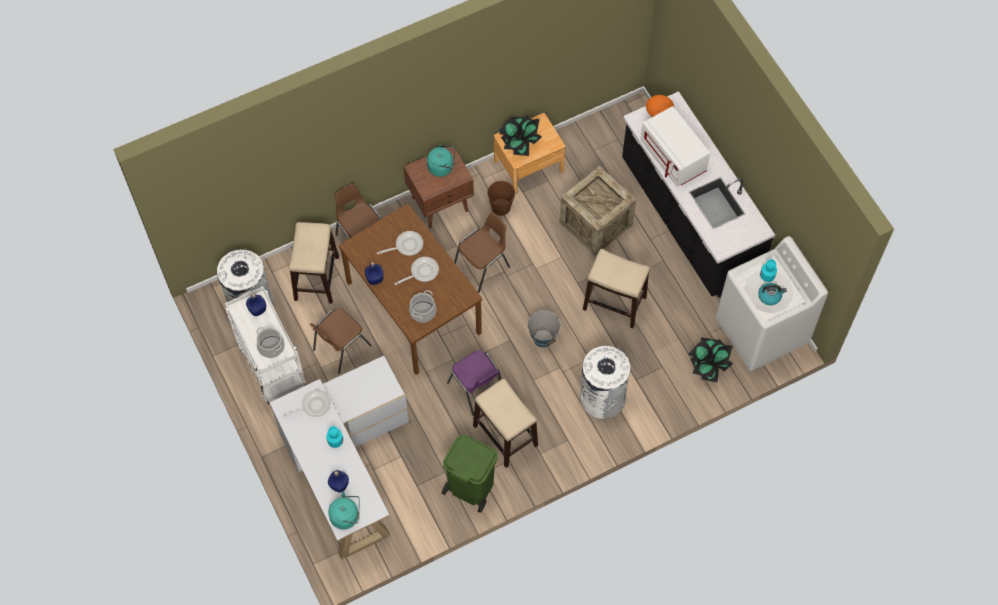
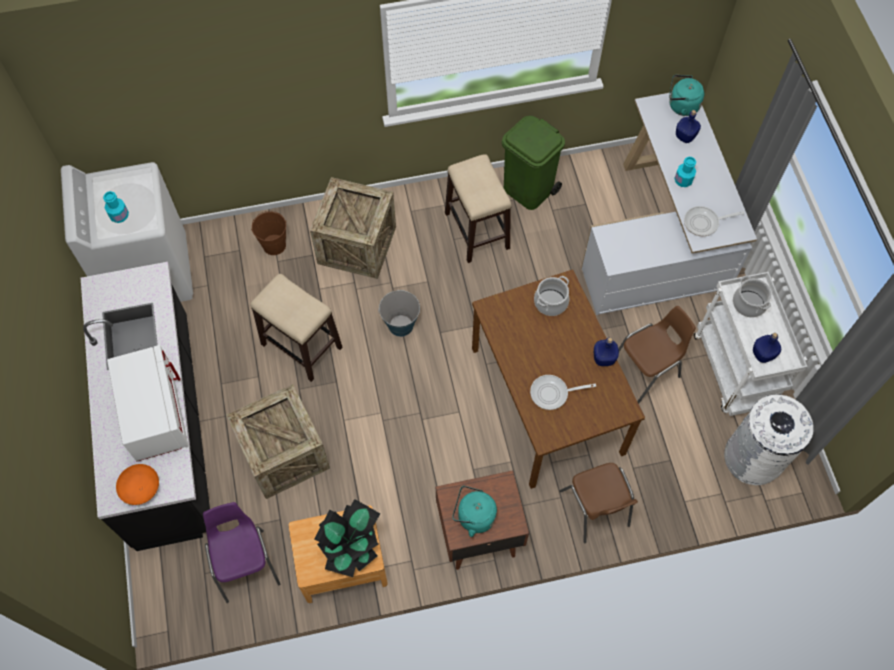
camera: 165 degrees left, 0 degrees up
stool [289,222,339,304] -> none
frying pan [395,257,439,285] -> none
purple chair [447,350,501,416] -> purple chair moved to [203,502,280,603]
brown chair [454,212,510,293] -> none
brown bucket [487,181,515,216] -> brown bucket moved to [251,211,286,255]
white trash can [580,346,631,419] -> crate [310,177,396,279]
potted plant [688,338,733,382] -> none
kettle [758,283,787,305] -> none

